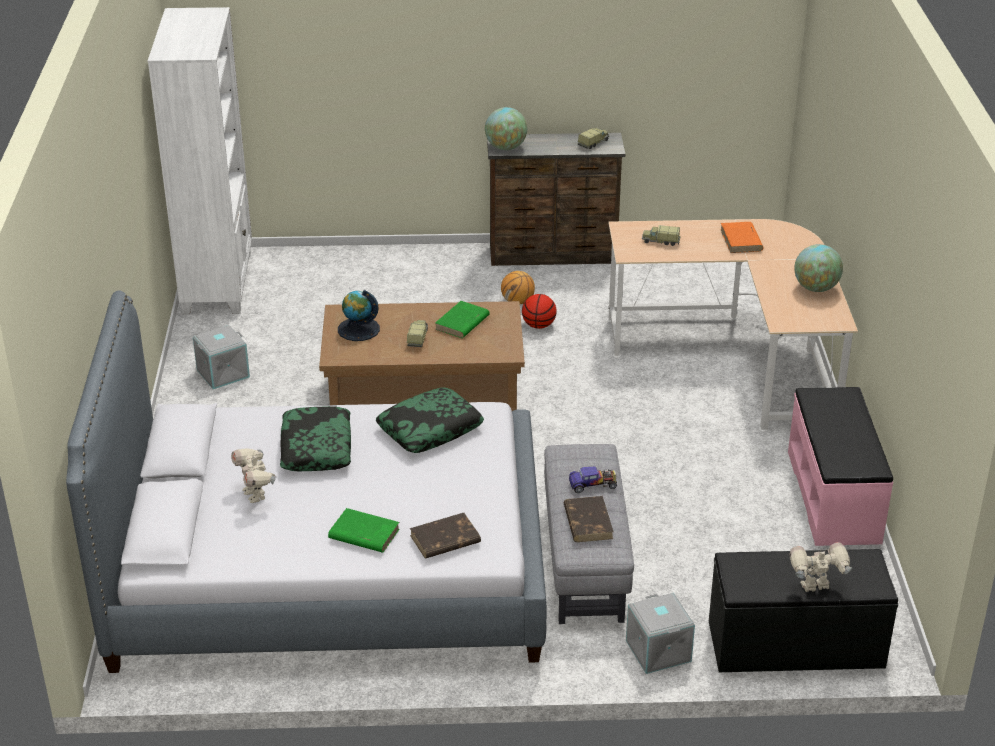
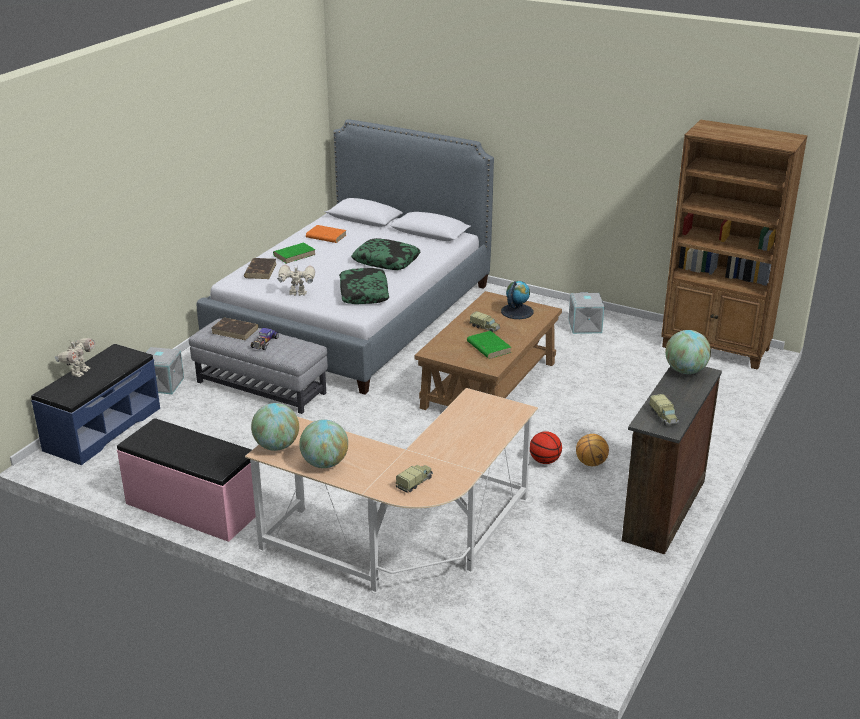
camera: 120 degrees right, 5 degrees down
white bookcase [148,7,252,315] -> brown bookcase [661,119,808,370]
toy robot [231,448,277,503] -> toy robot moved to [277,265,315,296]
toy truck [642,225,680,246] -> toy truck moved to [396,465,433,493]
black bench [709,549,898,672] -> blue bench [31,344,160,465]
orange book [720,222,764,253] -> orange book moved to [306,225,346,243]
none -> globe [251,403,299,451]

